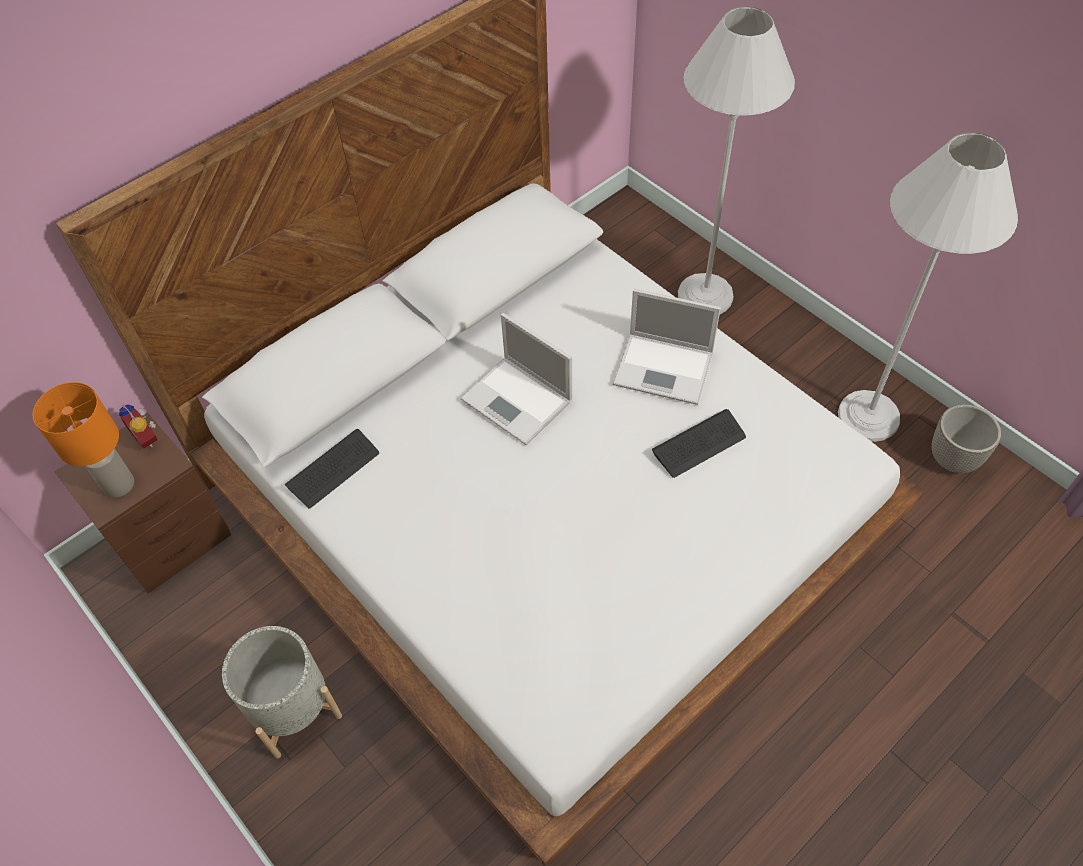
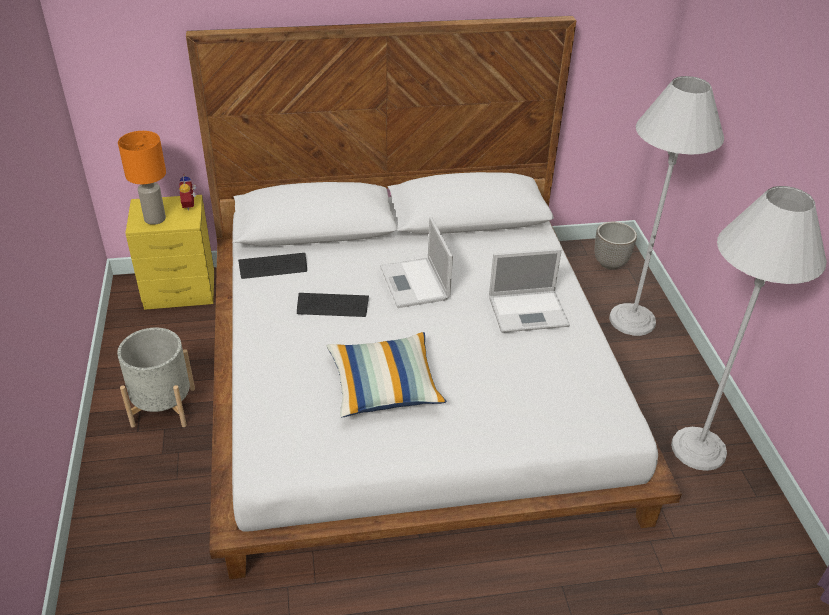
camera: 30 degrees right, 15 degrees down
brown nightstand [55,413,231,594] -> yellow nightstand [125,195,214,310]
laptop [613,289,721,405] -> laptop turned 60 degrees counterclockwise [489,249,570,333]
keyboard [652,409,746,478] -> keyboard moved to [297,293,369,317]
planter [932,404,1001,473] -> planter moved to [594,222,637,270]
none -> pillow [327,332,446,417]

